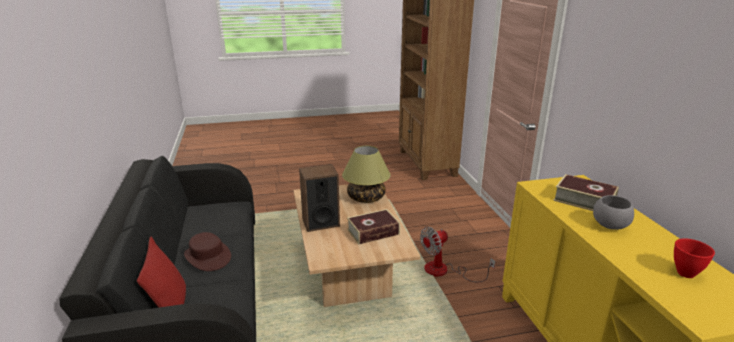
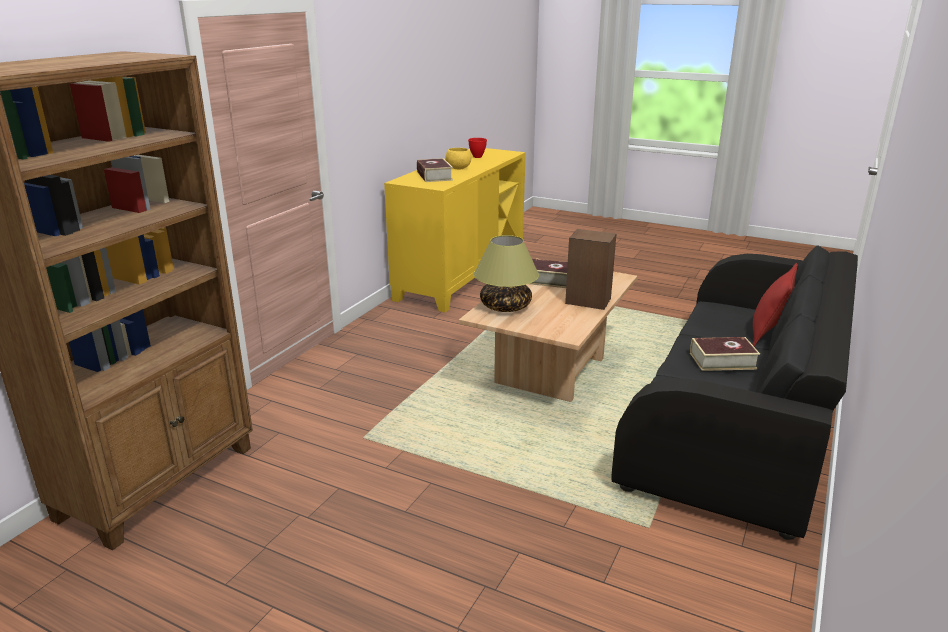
camera: 140 degrees left, 0 degrees up
brown hat [184,232,231,271] -> book [690,337,760,371]
fan [420,227,495,282] -> none
grey bowl [593,195,634,230] -> yellow bowl [445,148,471,170]

